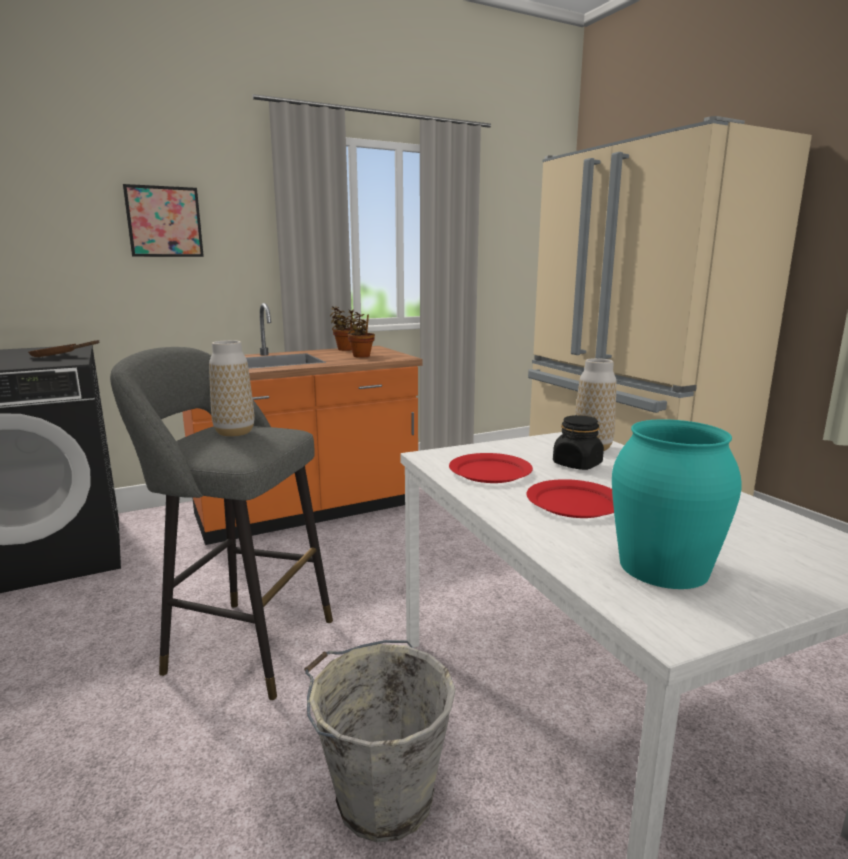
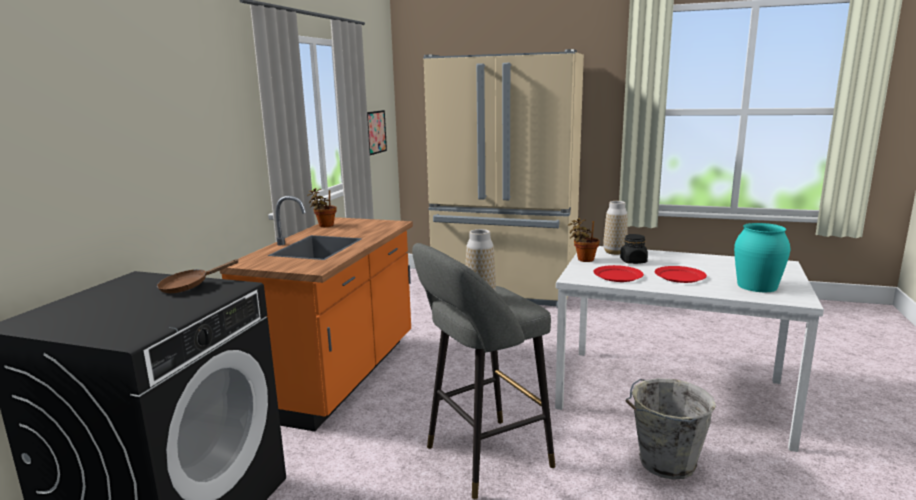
camera: 45 degrees left, 0 degrees up
picture [123,184,204,257] -> picture moved to [367,110,387,155]
potted plant [346,309,375,358] -> potted plant moved to [568,218,600,262]

